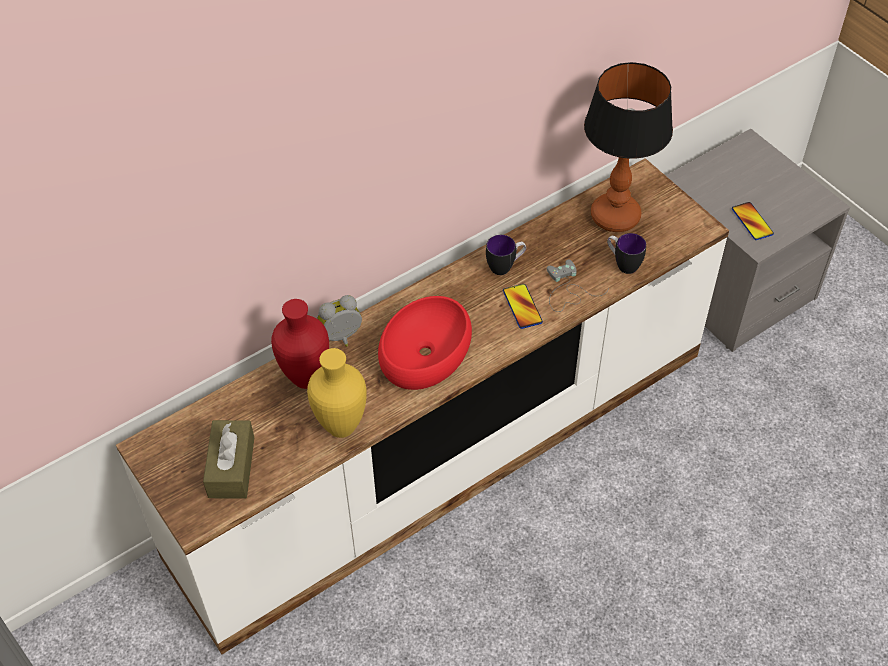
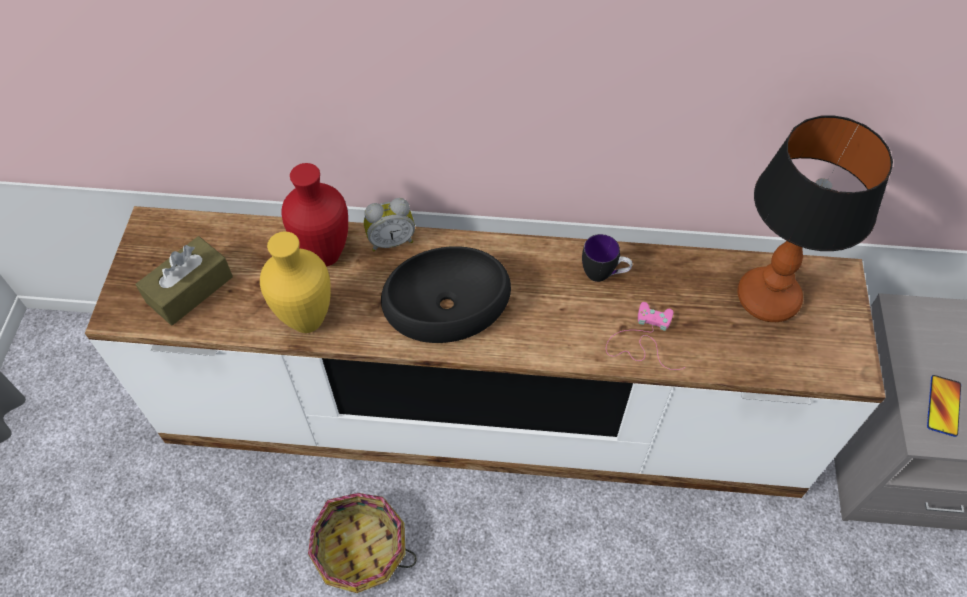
camera: 40 degrees right, 5 degrees up
alarm clock [317,295,362,347] -> alarm clock turned 150 degrees clockwise [364,198,415,252]
red bowl [378,296,472,390] -> black bowl [381,246,511,343]
phone [503,284,543,329] -> none
grey game controller [547,260,609,312] -> pink game controller [606,302,685,370]
mug [607,233,646,274] -> none
none -> basket [308,493,417,593]

